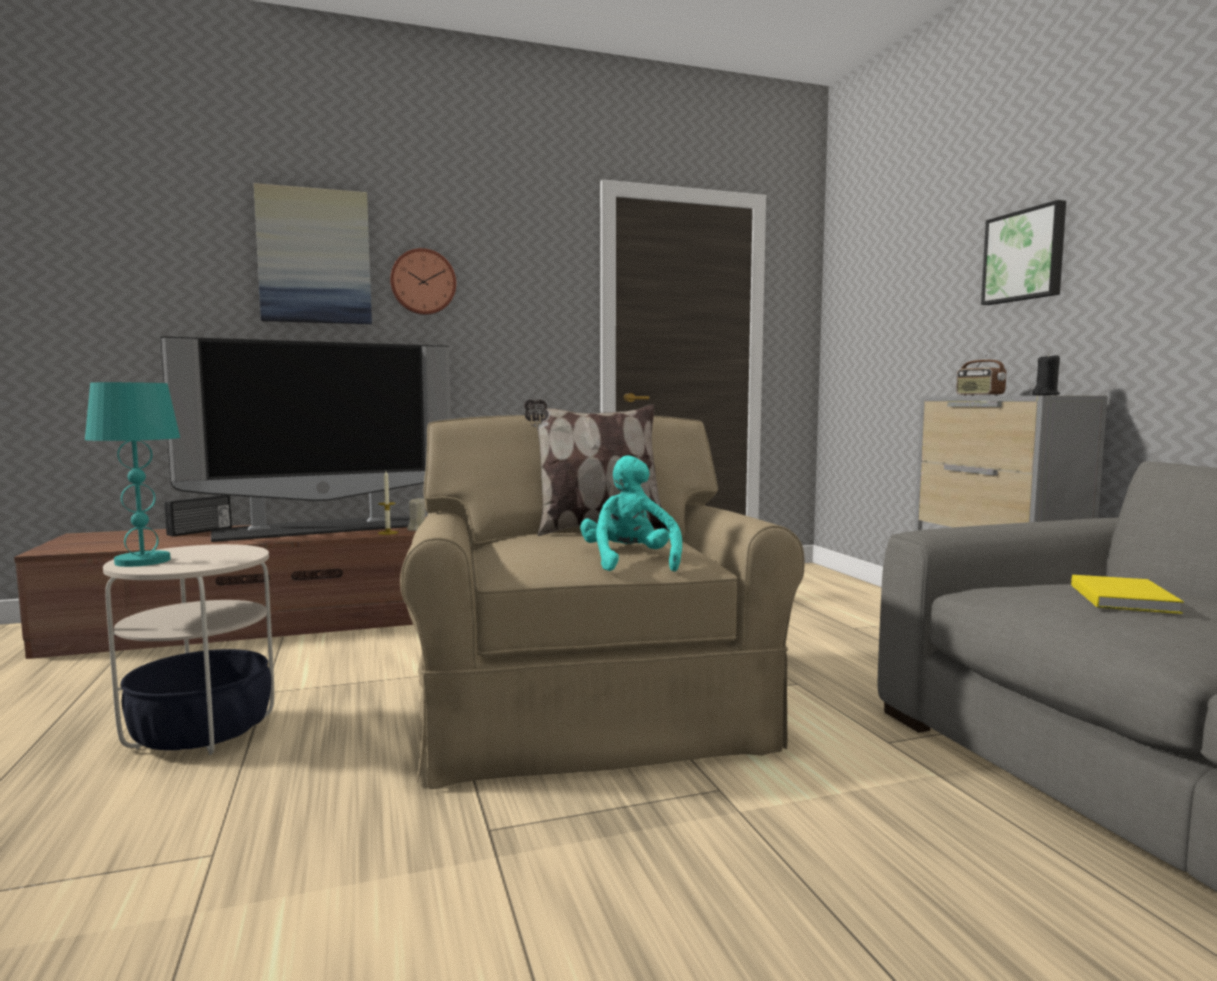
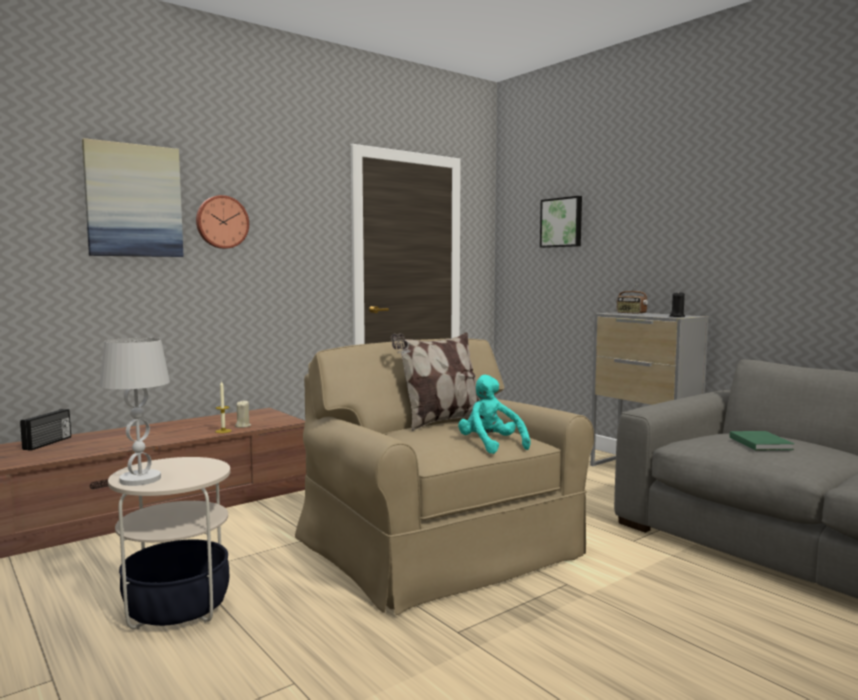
camera: 20 degrees left, 0 degrees up
turquoise table lamp [85,382,180,567] -> white table lamp [100,338,170,486]
television [160,336,451,542] -> none
picture [981,200,1066,305] -> picture moved to [540,196,582,248]
yellow book [1071,575,1184,614] -> green book [730,431,794,450]

